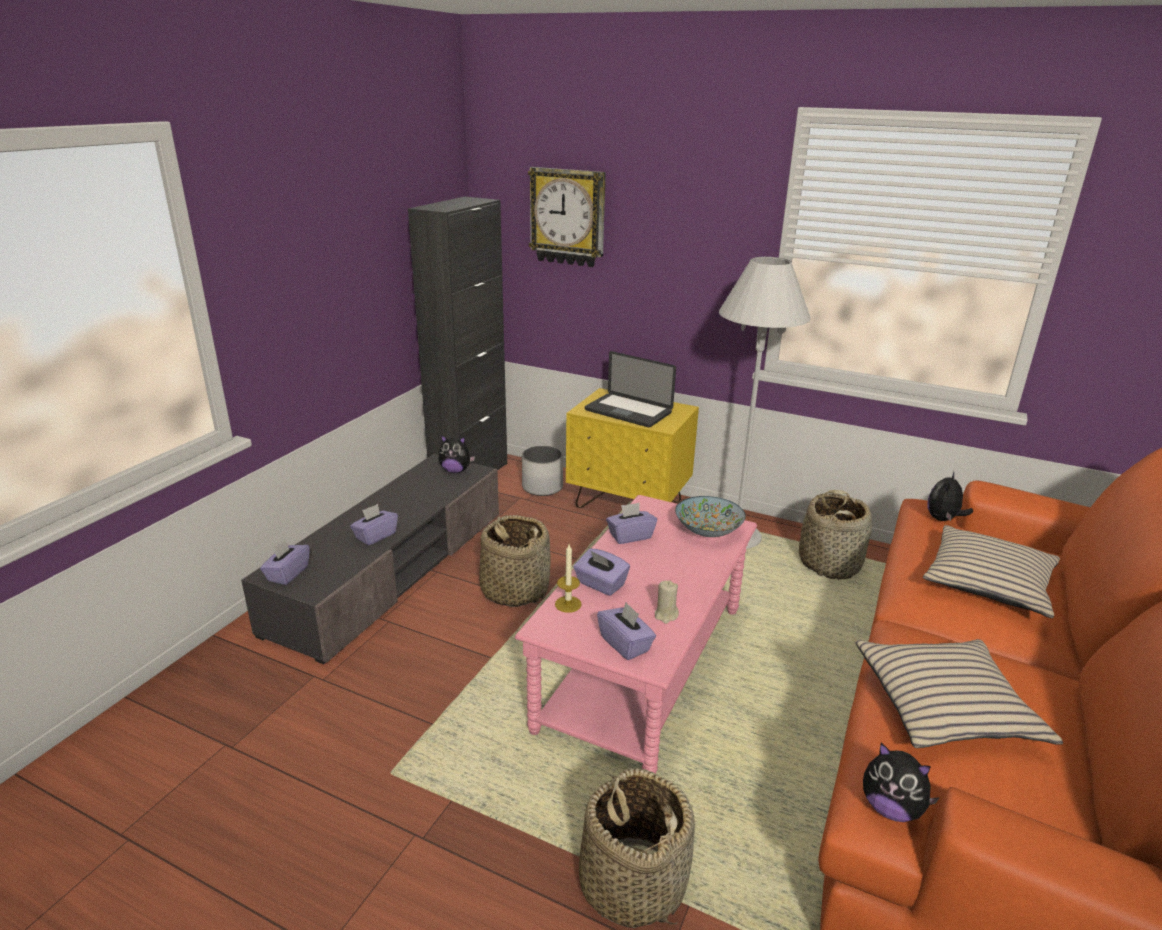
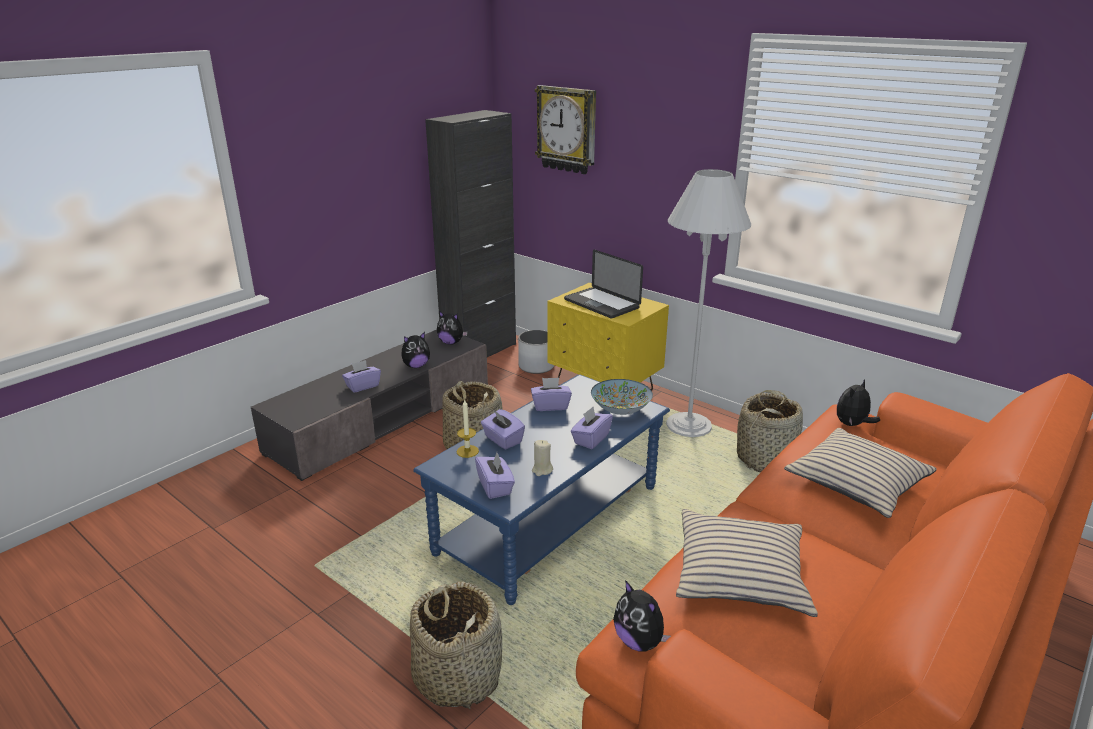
camera: 15 degrees right, 0 degrees up
purple tissue box [260,539,310,585] -> purple tissue box moved to [571,407,613,449]
pink coffee table [515,495,757,774] -> blue coffee table [413,375,670,605]
none -> plush toy [401,332,430,368]

